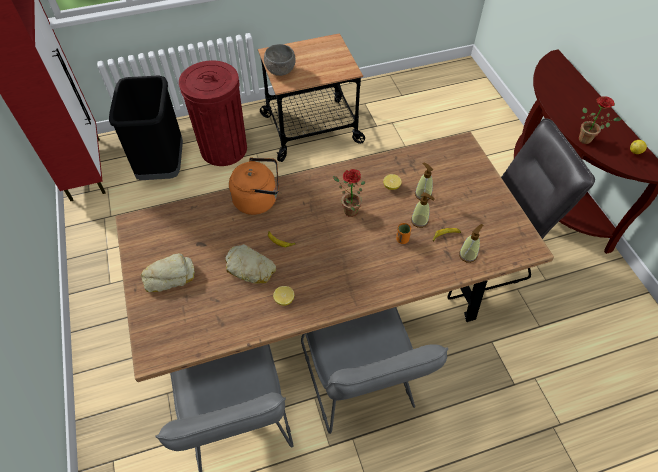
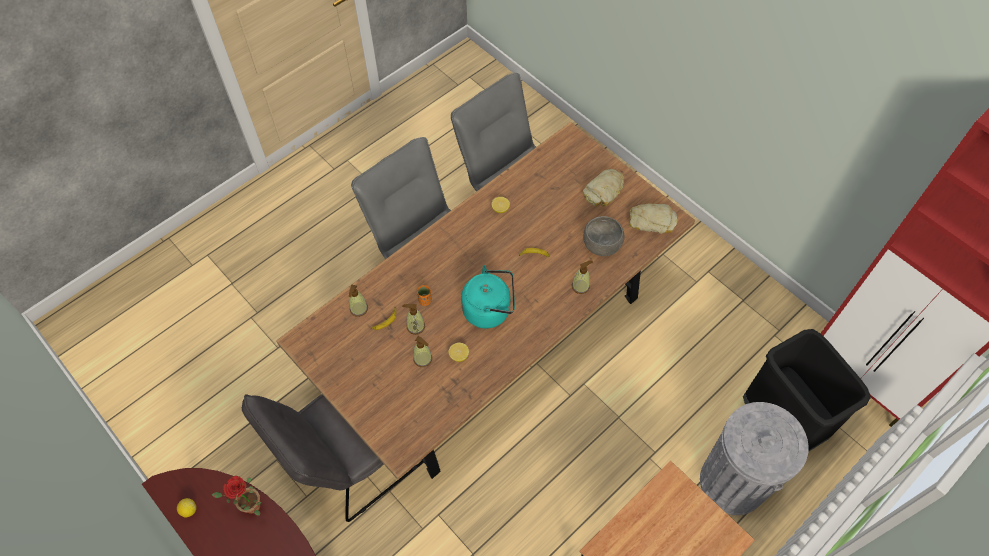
camera: 155 degrees right, 5 degrees up
red trash can [179,61,247,166] -> grey trash can [700,402,809,515]
bread [225,244,276,284] -> bread moved to [630,203,677,234]
orange kettle [229,157,279,215] -> soap dispenser [572,260,593,294]
grey bowl [264,44,296,76] -> grey bowl moved to [583,216,624,256]
potted plant [333,169,365,217] -> turquoise kettle [461,265,515,329]

